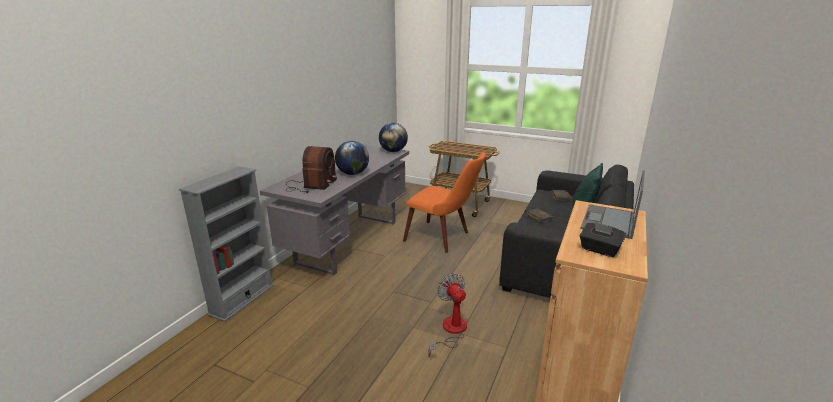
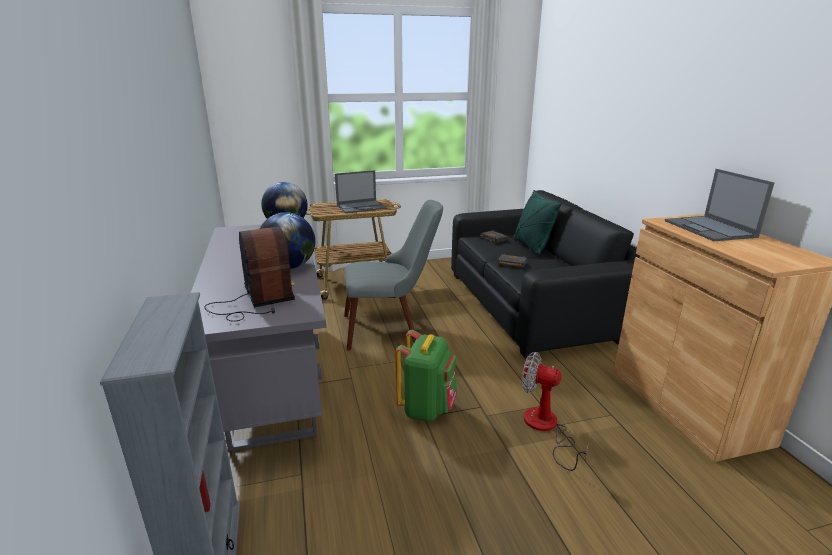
camera: 40 degrees left, 0 degrees up
orange chair [403,152,486,253] -> grey chair [344,200,443,350]
black tissue box [580,222,626,257] -> none
none -> laptop [335,170,386,213]
none -> green backpack [396,330,457,422]

